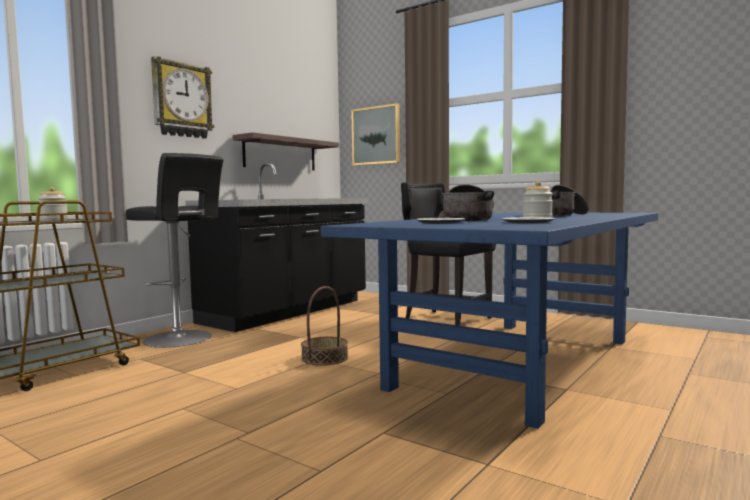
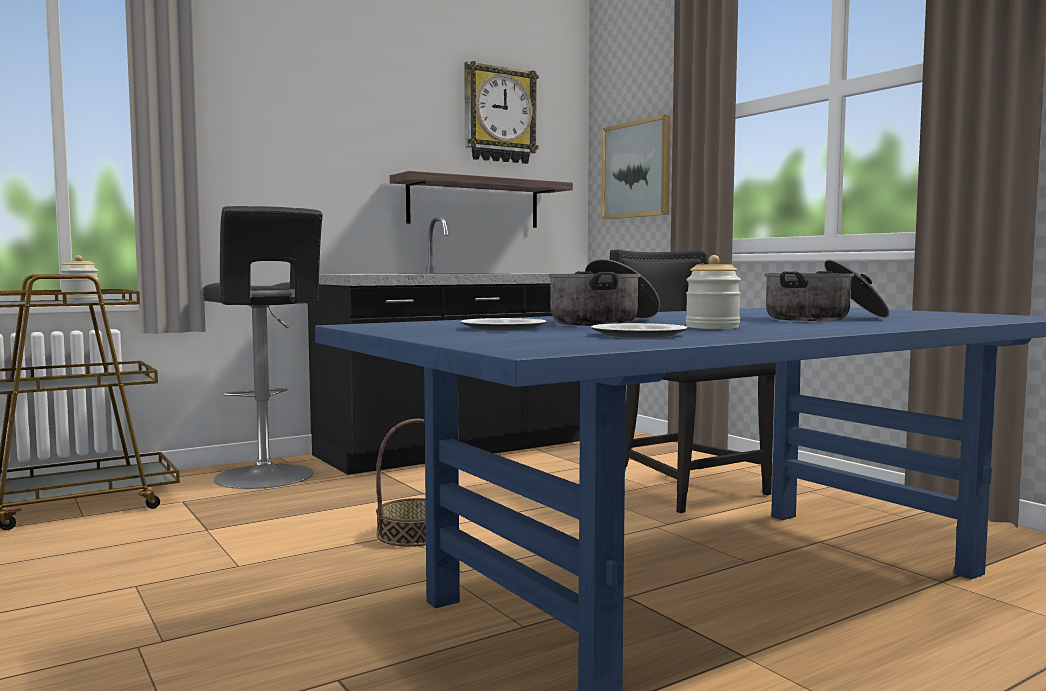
camera: 20 degrees right, 0 degrees up
wall clock [151,56,214,139] -> wall clock moved to [464,61,539,164]

